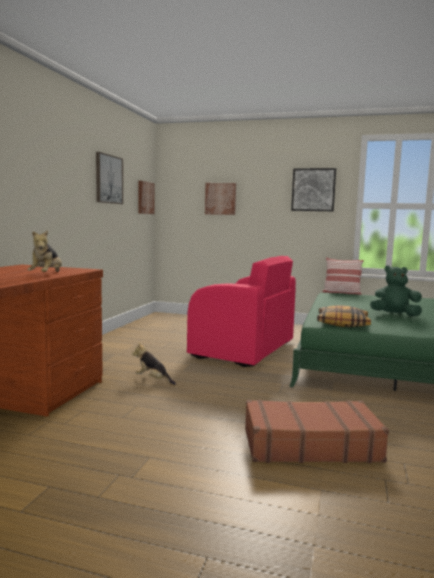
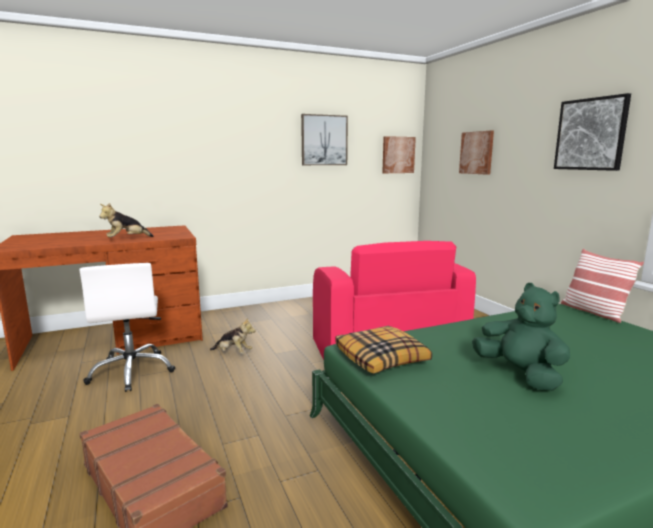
camera: 50 degrees right, 5 degrees up
plush toy [132,342,176,385] -> plush toy turned 120 degrees clockwise [210,318,256,354]
none -> white office chair [79,263,175,392]

